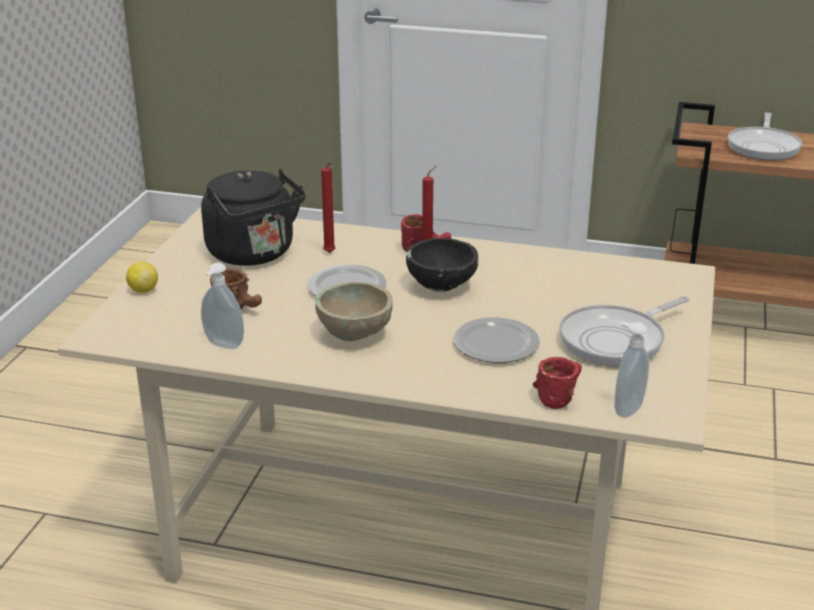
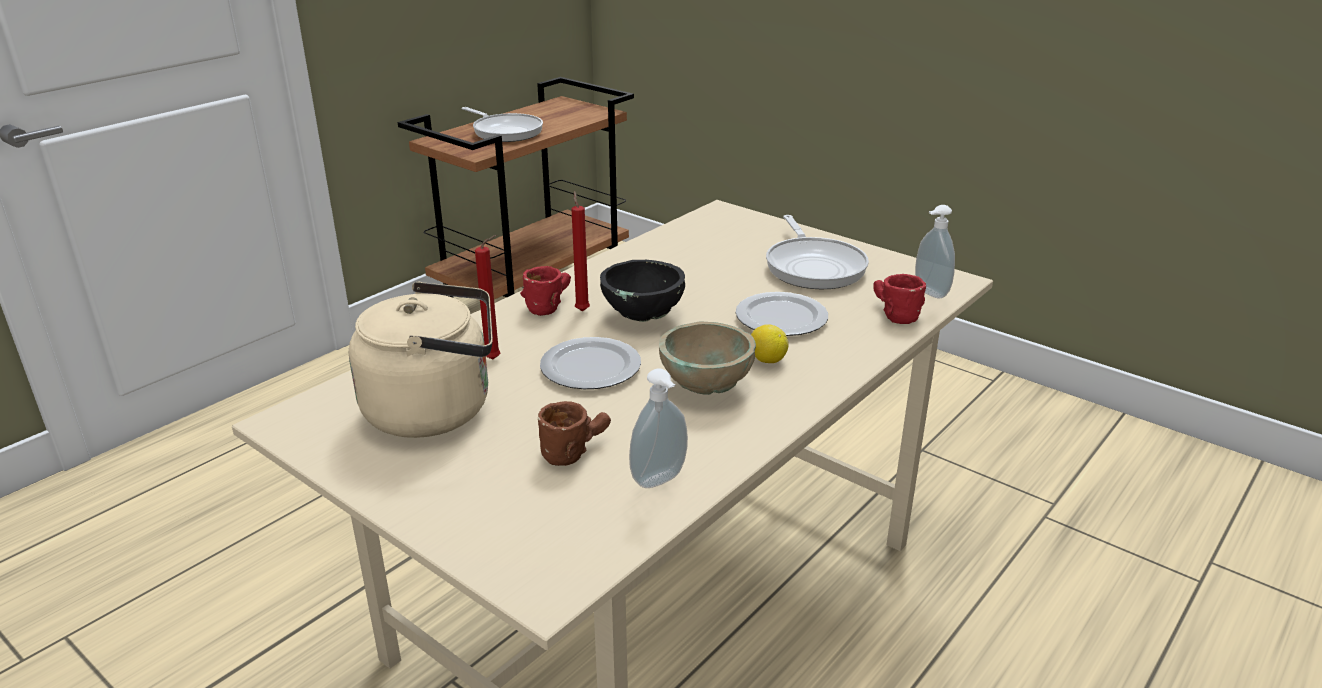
camera: 65 degrees left, 0 degrees up
lemon [126,261,158,293] -> lemon moved to [751,324,789,363]
black kettle [201,169,306,266] -> beige kettle [349,282,493,438]

